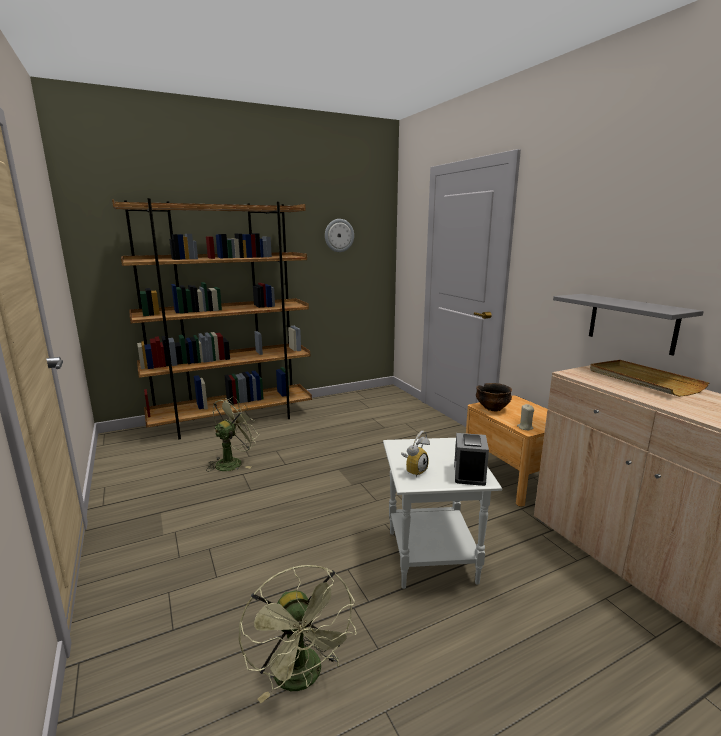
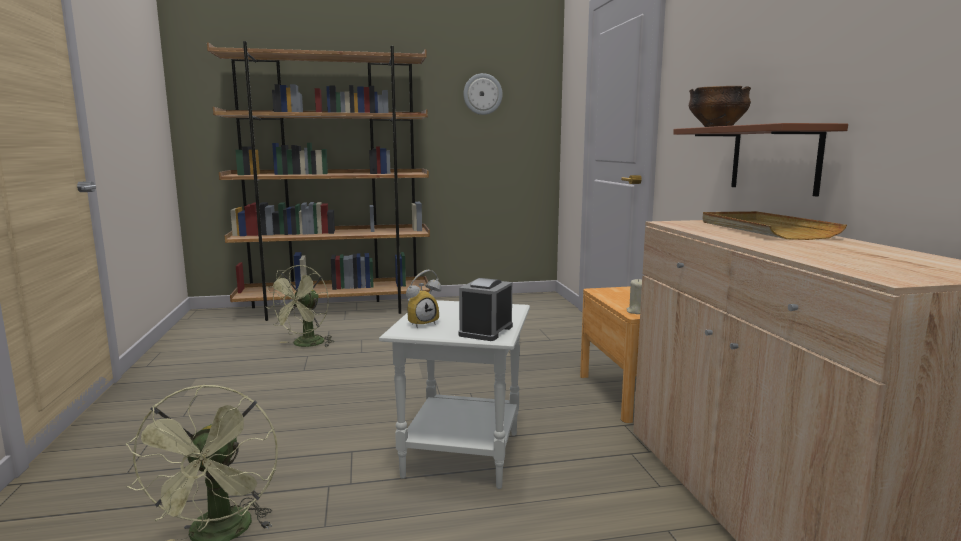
camera: 15 degrees right, 5 degrees down
green fan [206,397,259,472] -> green fan turned 150 degrees clockwise [265,265,335,347]
bowl [476,383,512,411] -> bowl moved to [689,86,751,127]
grey shelf [553,294,704,355] -> brown shelf [673,123,848,197]

